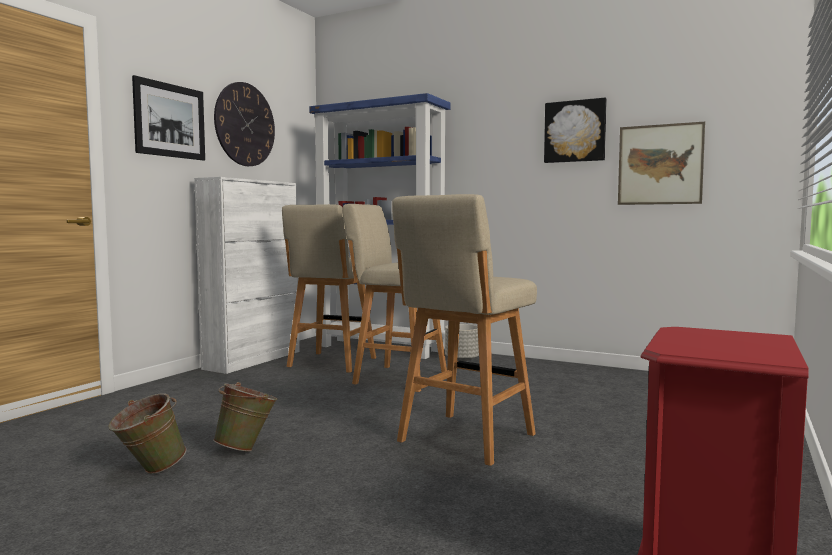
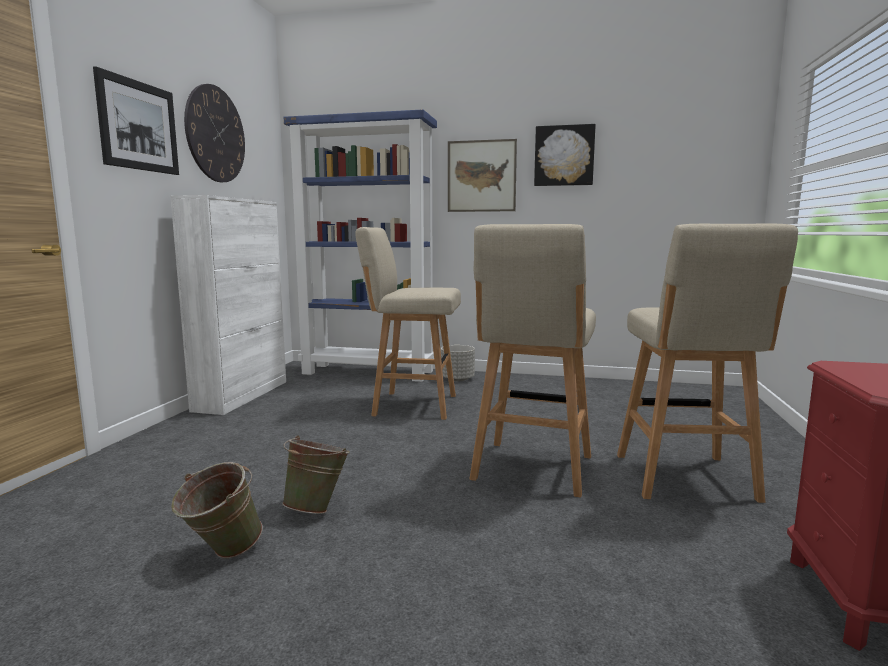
camera: 15 degrees left, 5 degrees up
beige stool [282,204,376,373] -> beige stool moved to [617,224,798,503]
picture [618,122,705,205] -> picture moved to [448,139,517,212]

